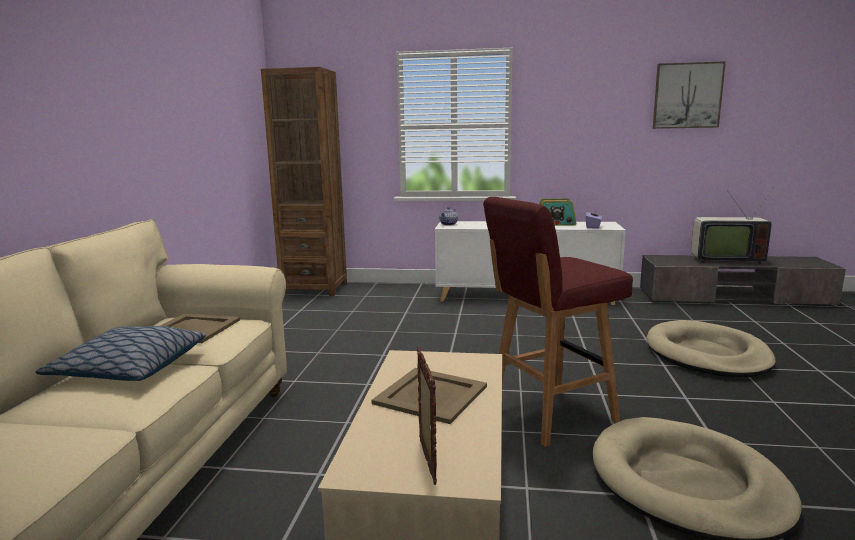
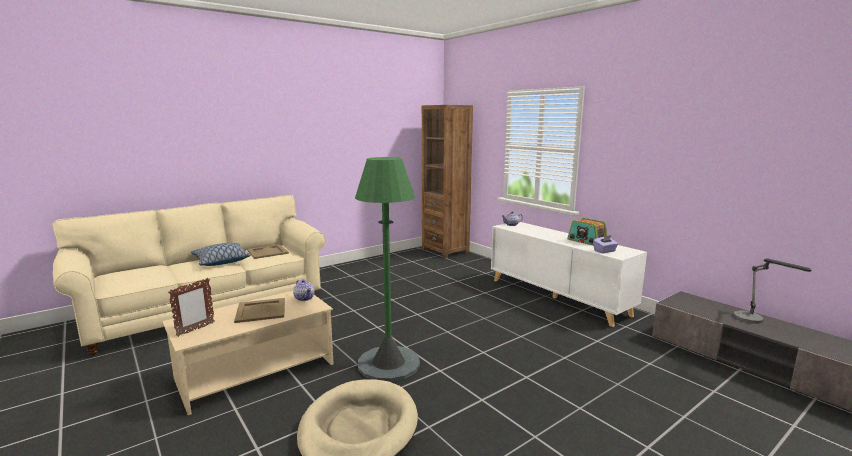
camera: 45 degrees right, 0 degrees up
red stool [483,197,633,447] -> green floor lamp [355,157,420,382]
beige dog bed [647,320,776,377] -> none
picture [653,61,726,129] -> none
television [691,187,774,264] -> table lamp [733,258,812,324]
none -> teapot [293,280,315,301]

